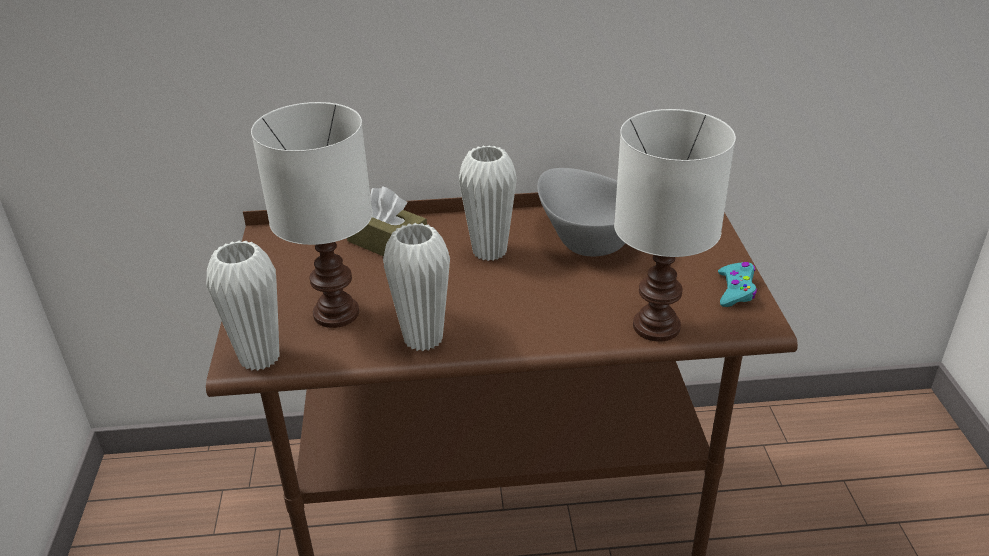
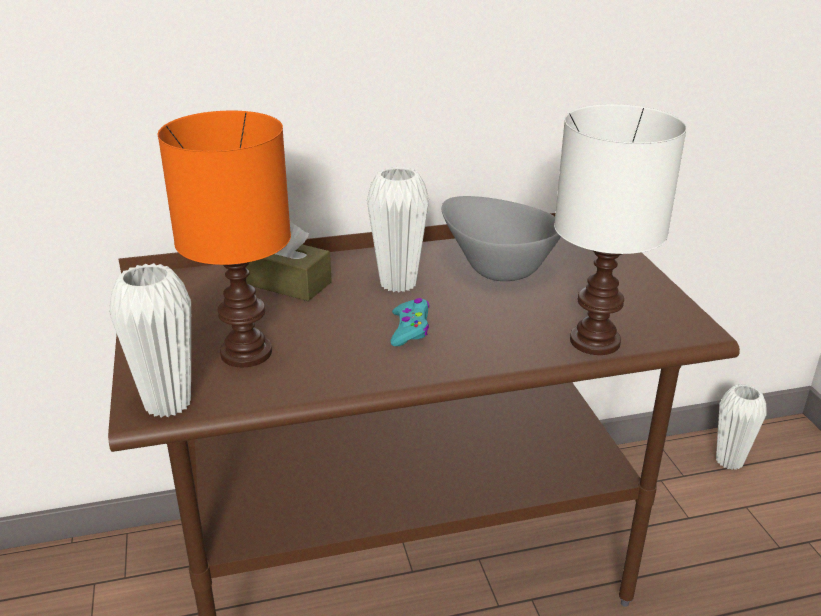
camera: 10 degrees left, 5 degrees down
white table lamp [251,102,372,328] -> orange table lamp [158,111,291,367]
white vase [383,223,450,351] -> white vase moved to [716,384,767,470]
turquoise game controller [718,262,757,307] -> turquoise game controller moved to [391,298,429,346]

